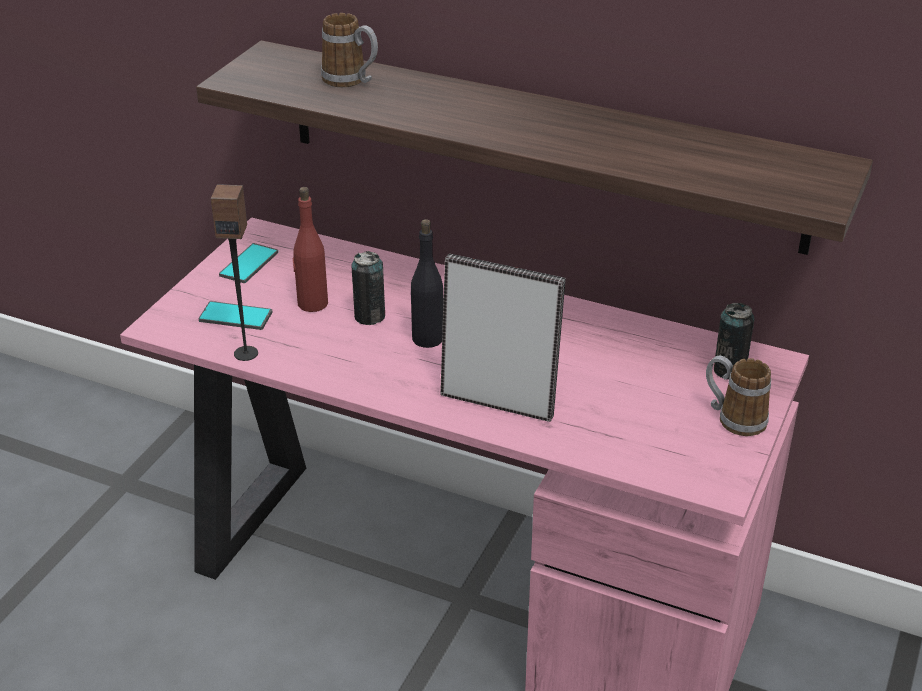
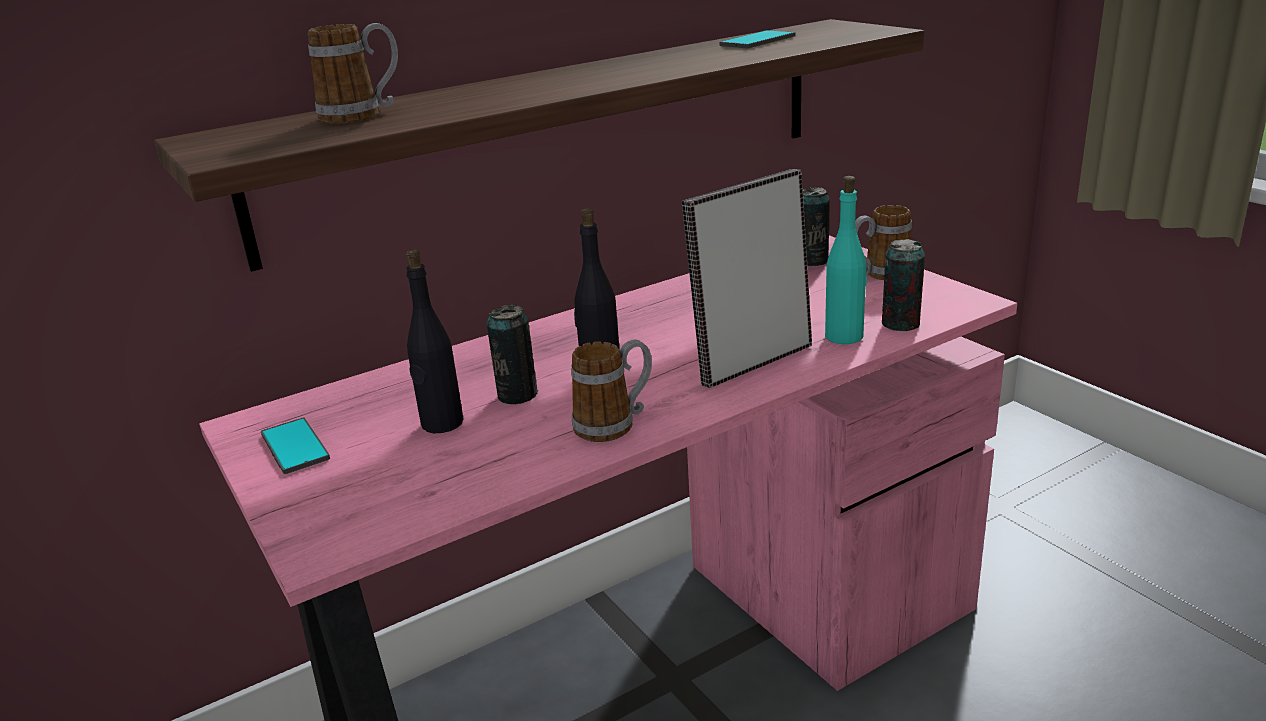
camera: 55 degrees left, 10 degrees down
phone [198,301,273,330] -> phone moved to [720,30,795,48]
speaker [211,184,258,361] -> none
red bottle [293,187,328,312] -> black bottle [406,249,464,433]
none -> mug [571,339,652,442]
none -> turquoise bottle [825,176,867,344]
none -> can [882,239,925,331]

